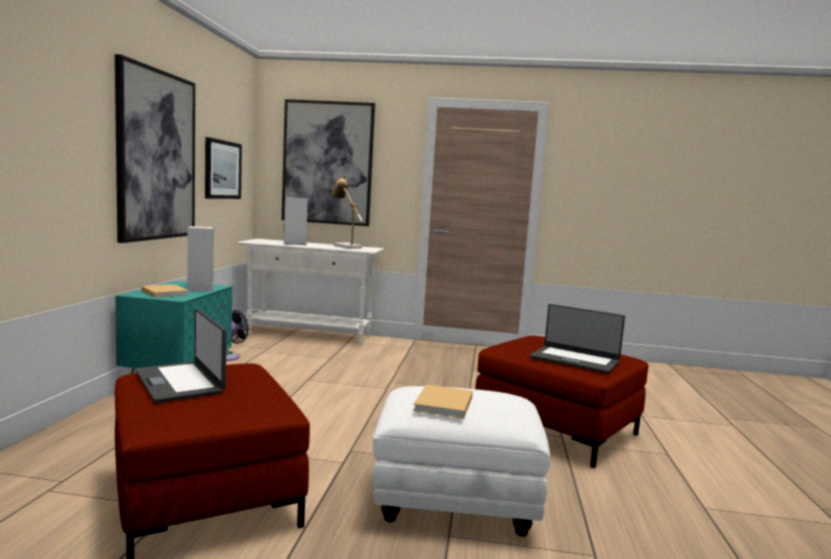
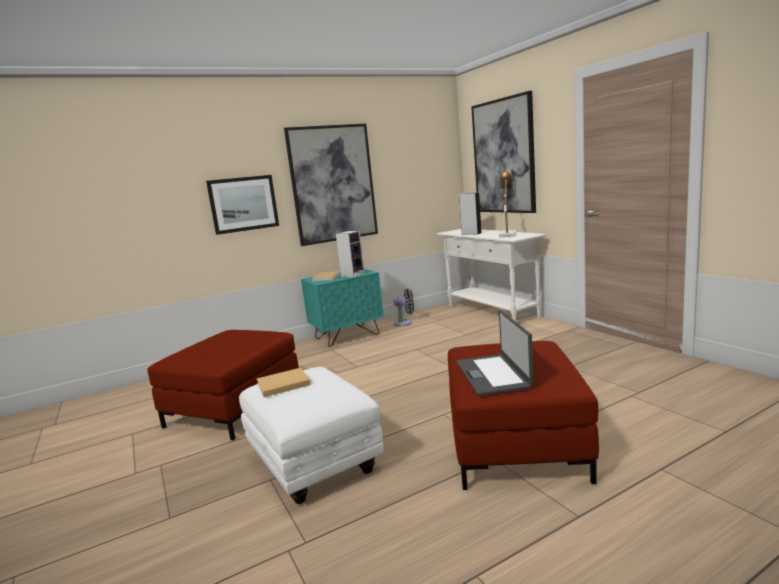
camera: 55 degrees right, 5 degrees up
laptop [135,309,227,403] -> none
picture [205,137,242,199] -> picture moved to [206,175,279,235]

